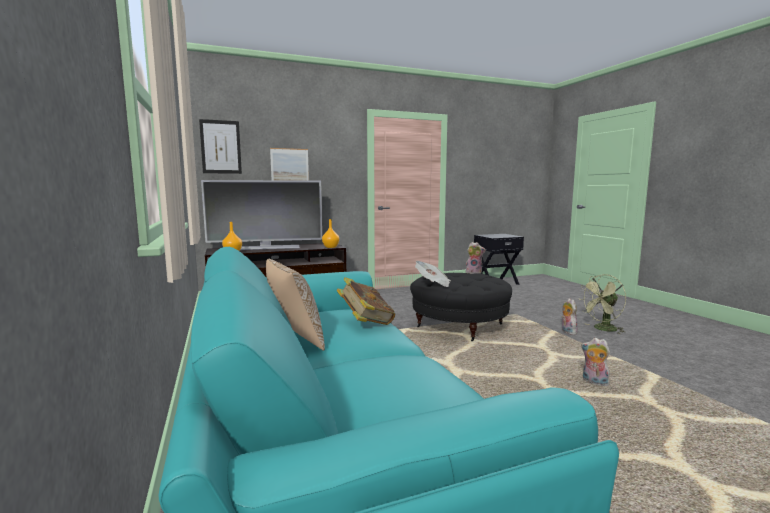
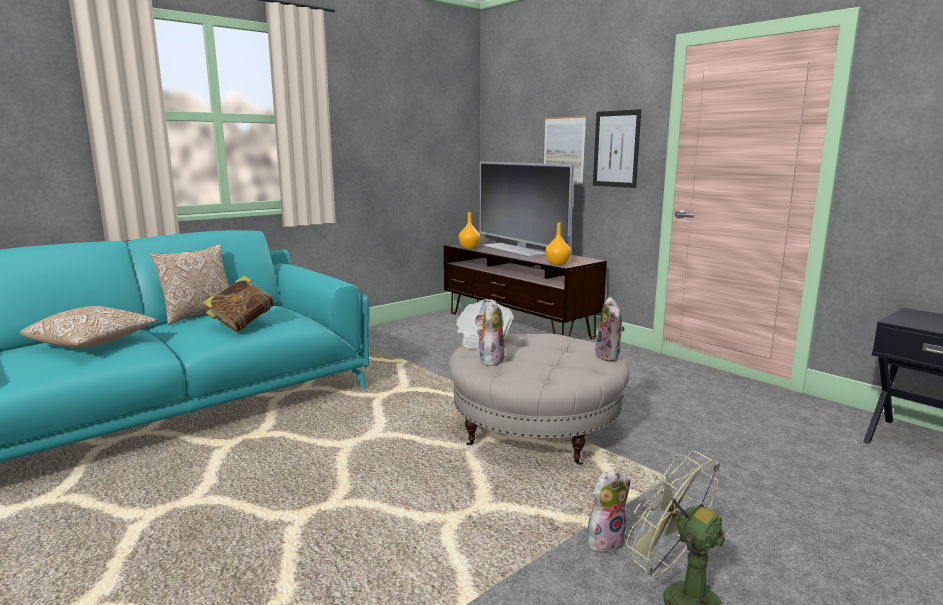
camera: 70 degrees right, 5 degrees up
picture [199,119,242,174] -> picture moved to [593,109,641,188]
black ottoman [410,273,512,341] -> beige ottoman [449,334,629,465]
plush toy [581,338,610,386] -> plush toy moved to [477,300,505,366]
none -> pillow [20,306,158,348]

